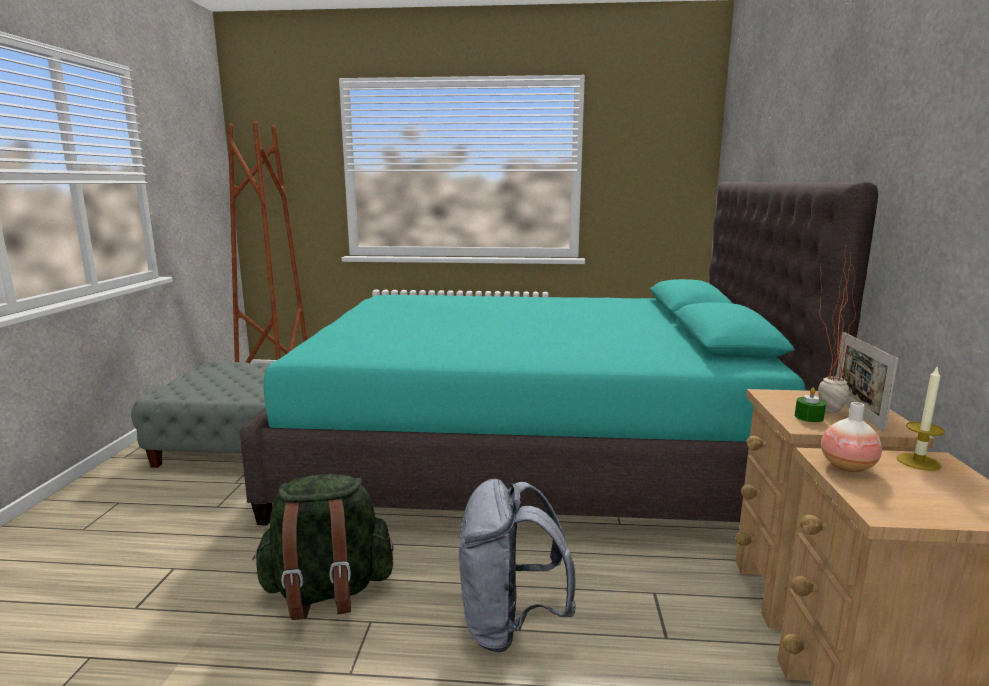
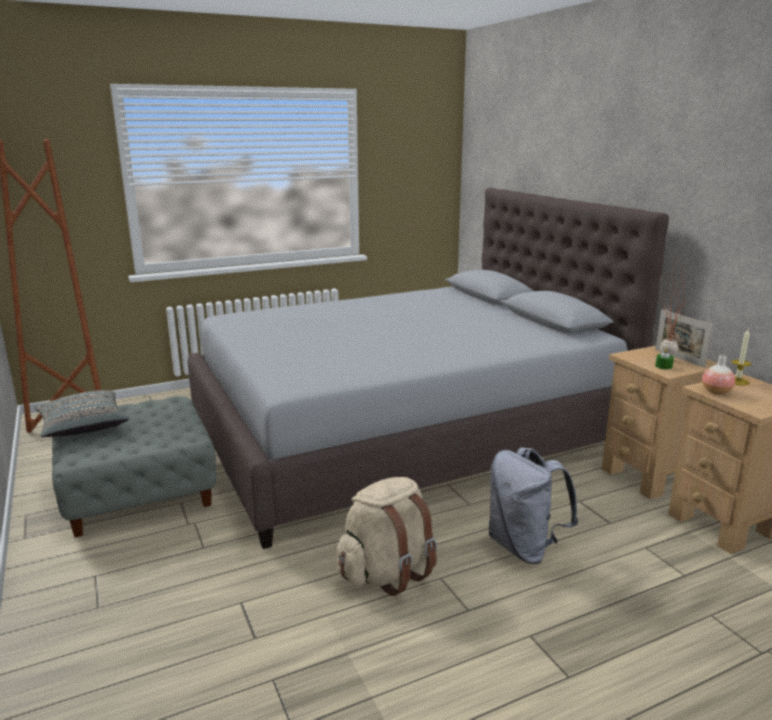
camera: 30 degrees left, 5 degrees up
turquoise bed [240,181,878,526] -> grey bed [187,188,669,549]
green backpack [252,474,393,620] -> beige backpack [337,477,437,596]
none -> grey pillow [35,390,128,437]

